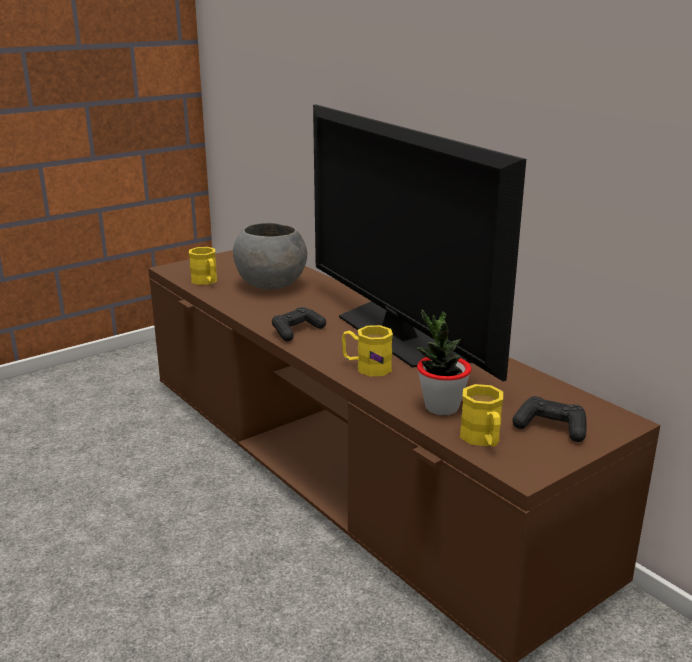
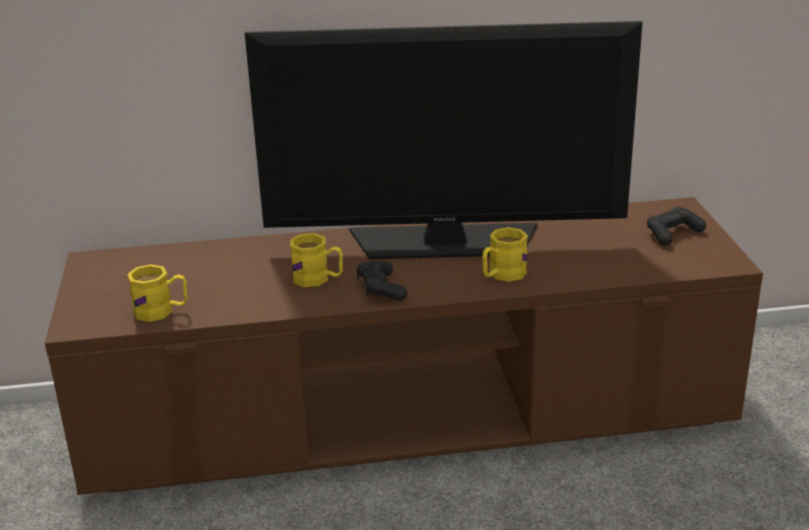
camera: 60 degrees left, 5 degrees up
grey bowl [233,222,307,290] -> none
potted plant [417,309,471,415] -> none
yellow mug [460,384,503,446] -> yellow mug moved to [290,233,343,287]

